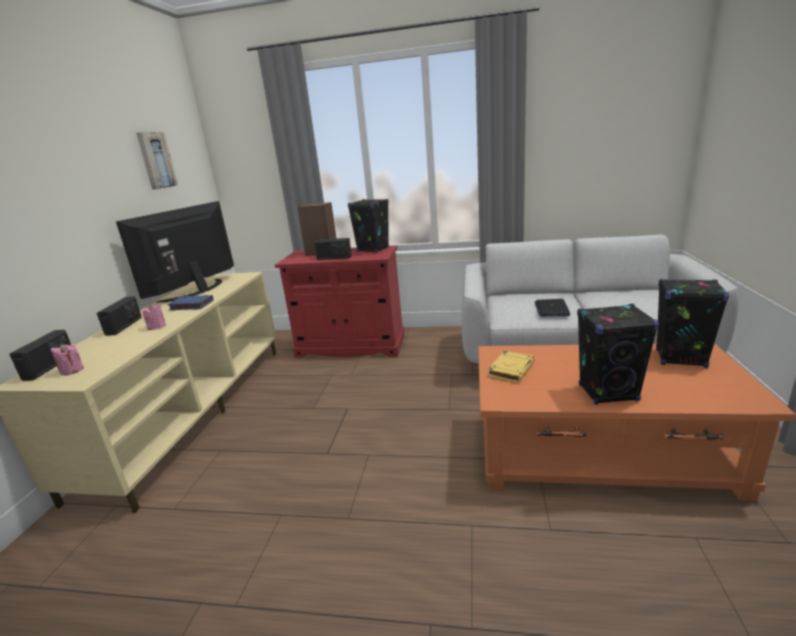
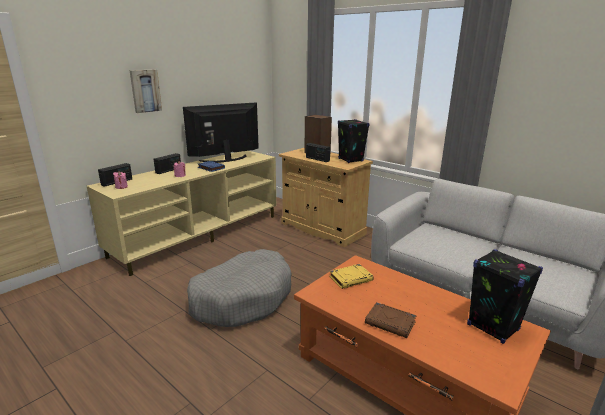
camera: 30 degrees right, 0 degrees up
picture [136,132,178,190] -> picture moved to [129,70,162,113]
red cabinet [275,245,405,358] -> beige cabinet [279,148,373,247]
laptop [535,299,570,317] -> none
black speaker [577,304,659,405] -> brown book [365,302,417,338]
none -> grey dog bed [187,249,291,327]

